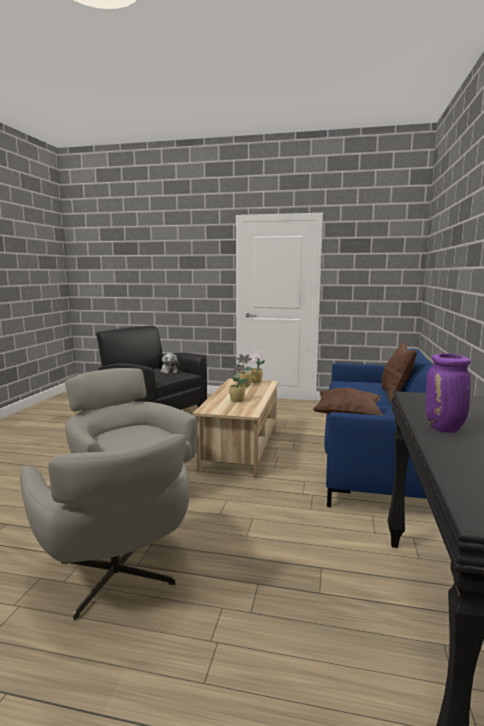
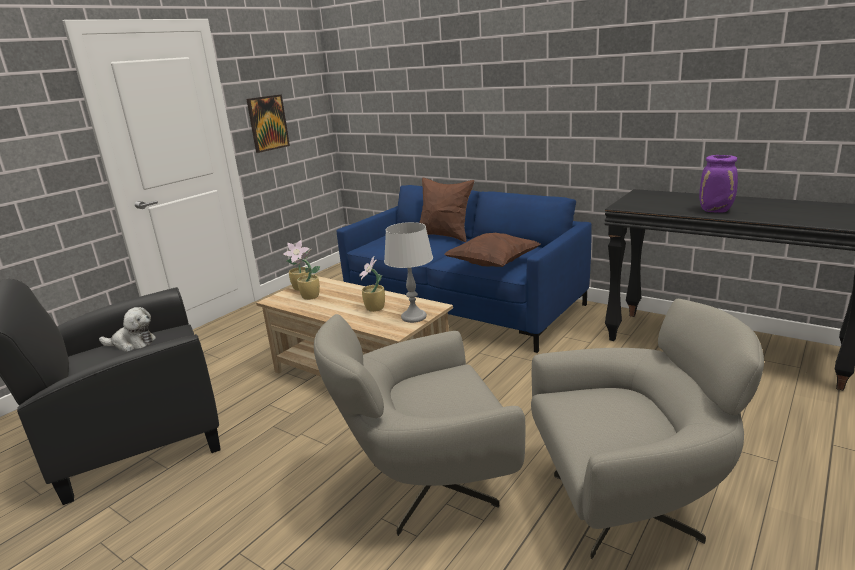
camera: 65 degrees left, 10 degrees up
none -> picture [246,94,290,153]
none -> grey table lamp [384,222,433,323]

